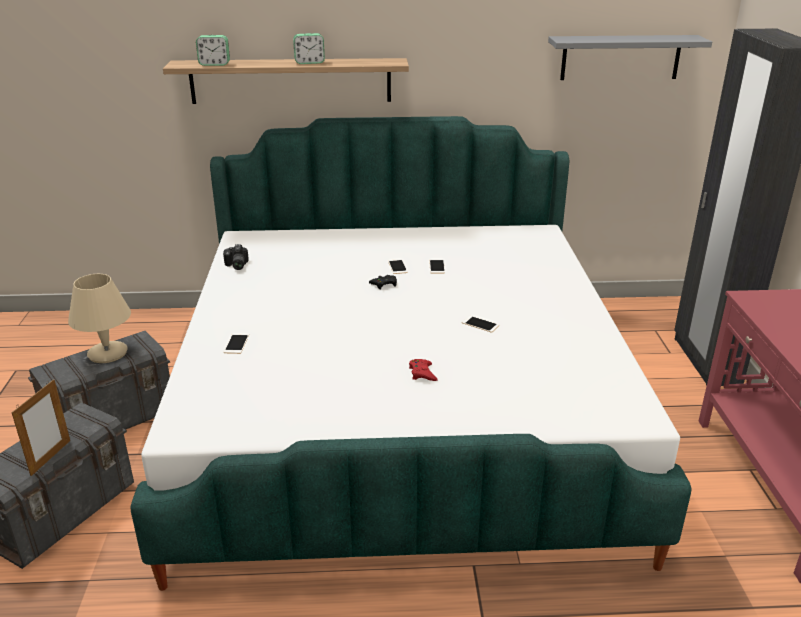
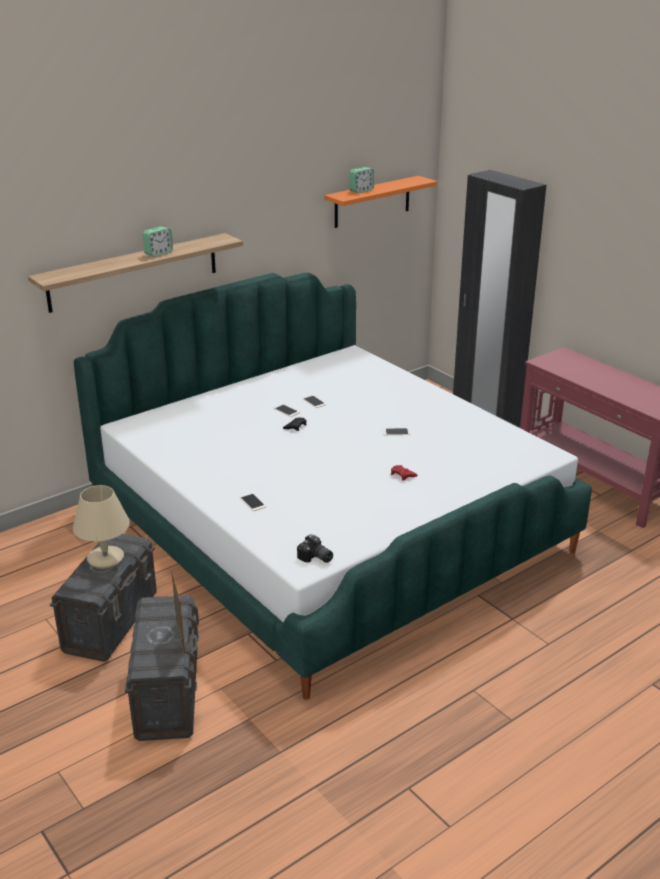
camera: 35 degrees left, 0 degrees up
alarm clock [196,35,230,66] -> alarm clock moved to [349,167,374,193]
camera [223,244,249,270] -> camera moved to [297,534,333,563]
grey shelf [548,35,712,80] -> orange shelf [324,176,437,228]

